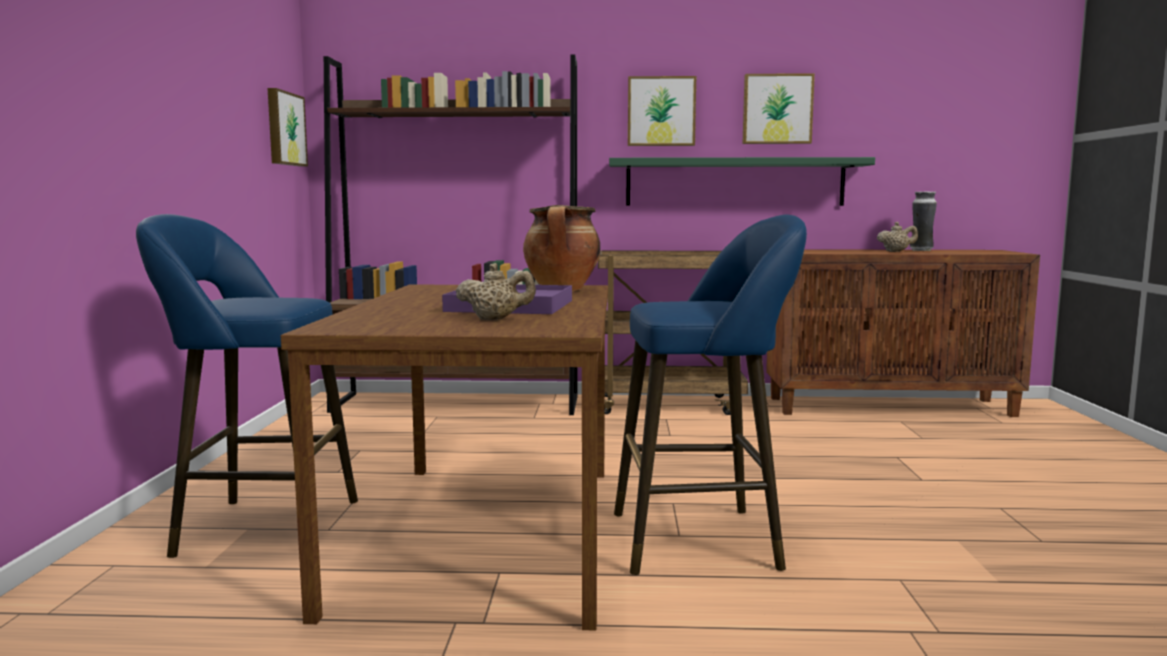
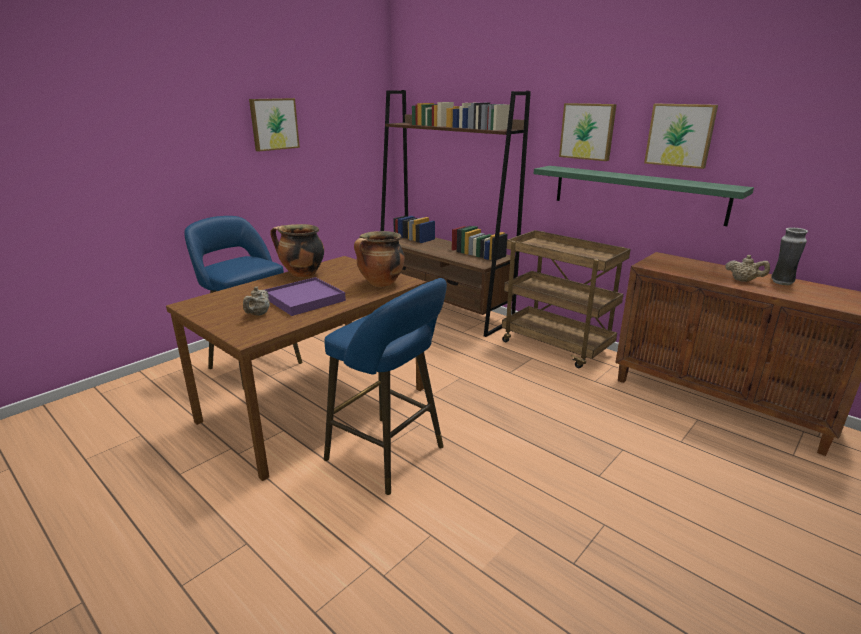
camera: 40 degrees right, 15 degrees up
picture [268,88,308,166] -> picture moved to [249,98,300,151]
beige teapot [456,263,536,320] -> beige teapot turned 60 degrees clockwise [243,287,270,316]
none -> cooking pot [270,224,324,278]

